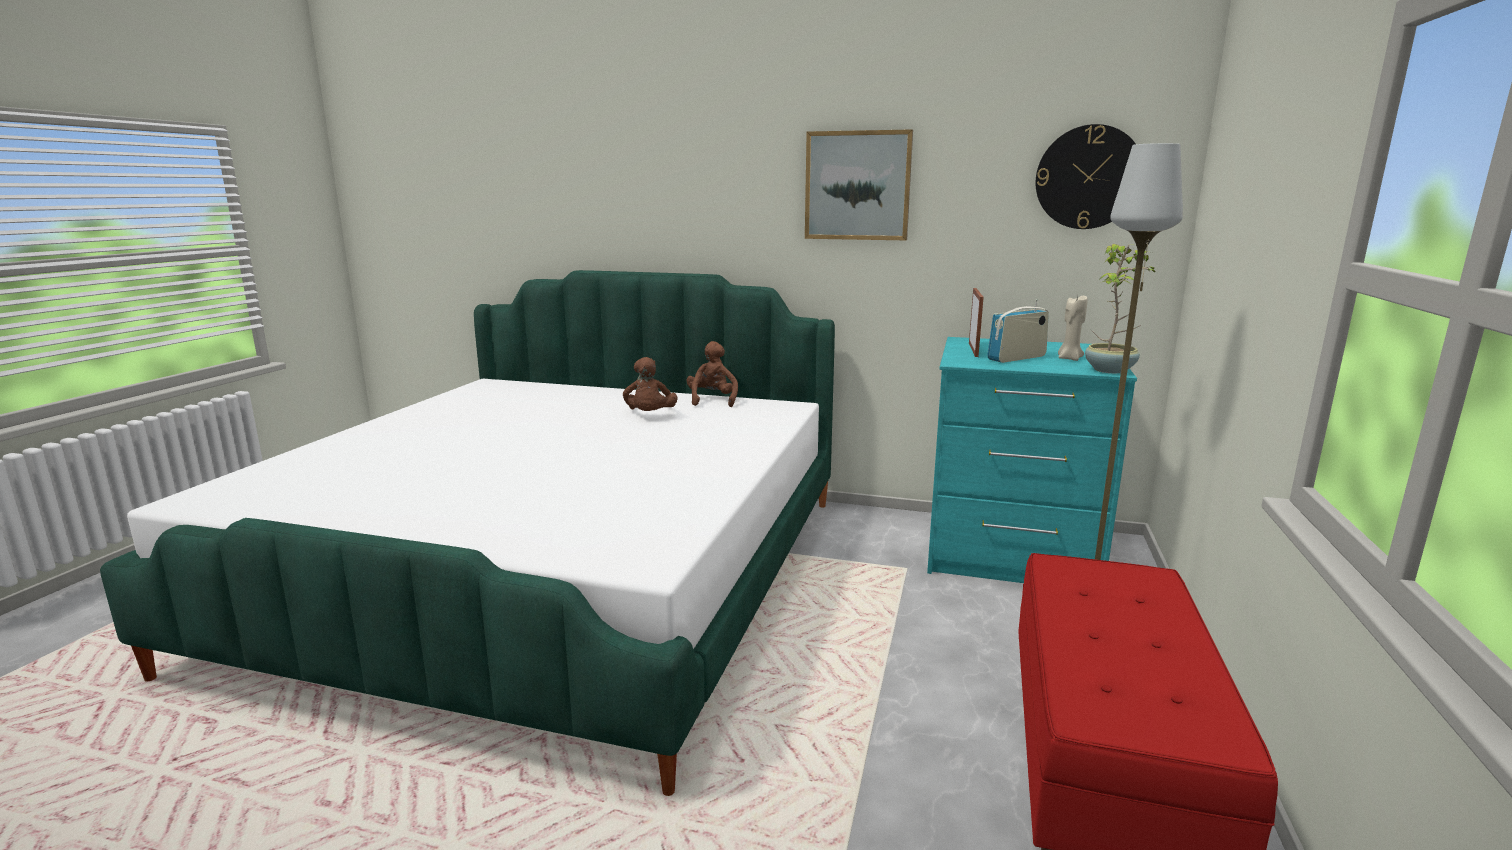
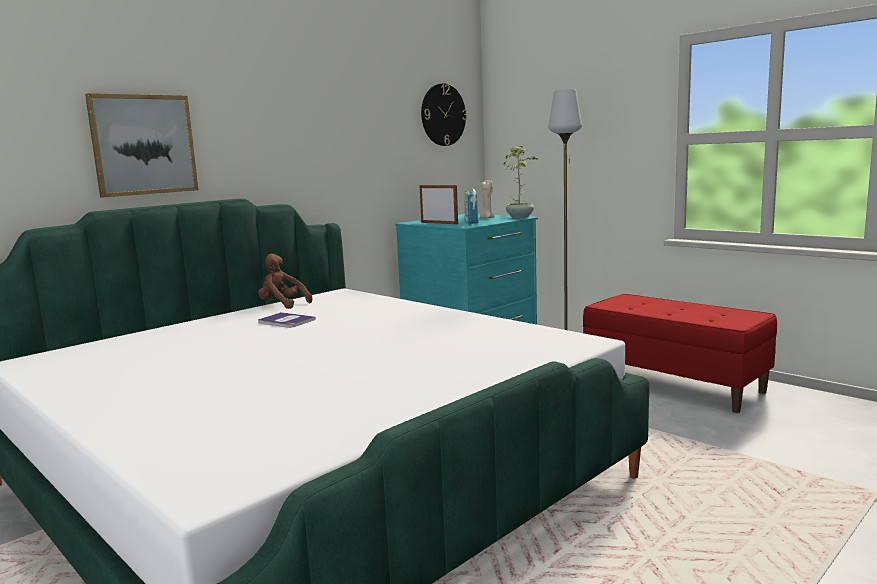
camera: 60 degrees left, 5 degrees down
brown plush toy [623,357,678,411] -> book [258,312,316,328]
picture [805,129,913,240] -> picture moved to [85,93,198,197]

